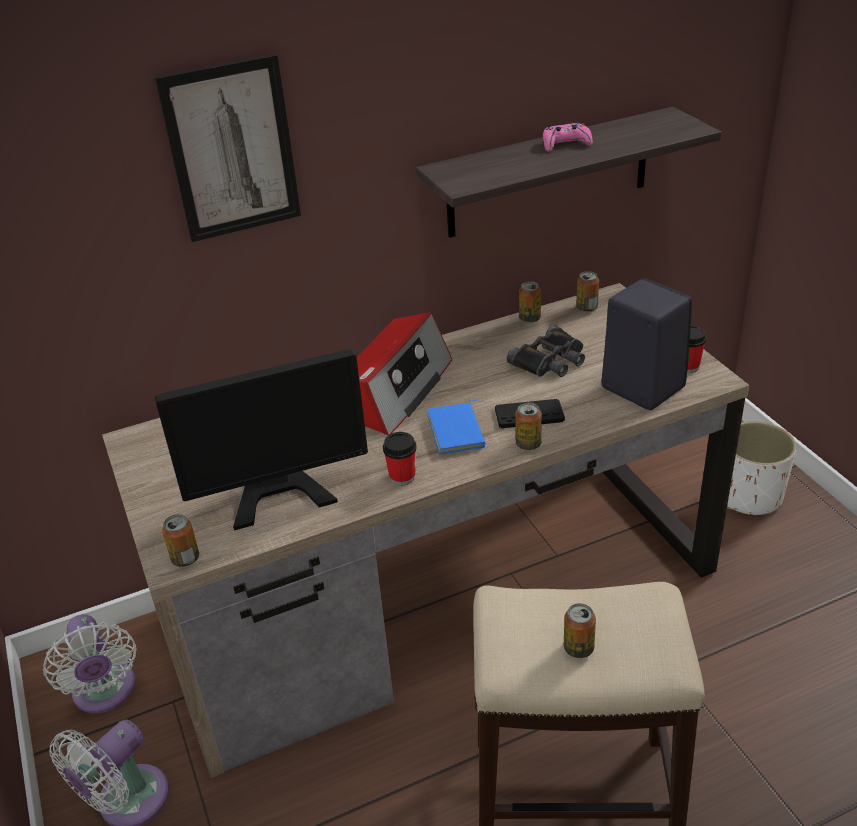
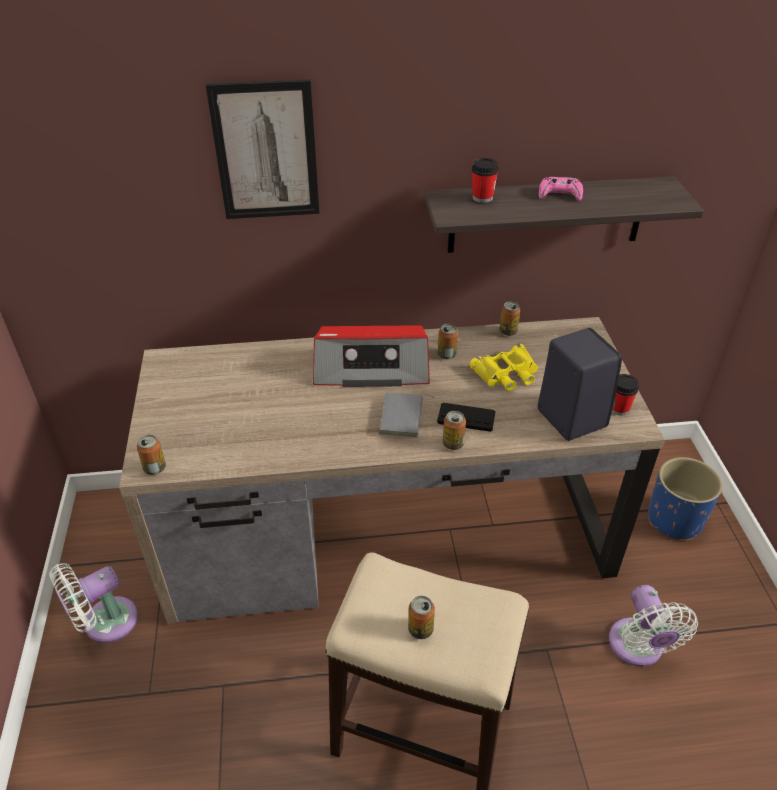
camera: 15 degrees right, 5 degrees up
white fan [43,614,137,713] -> white fan moved to [609,585,698,667]
monitor [155,349,368,530] -> none
radio [357,312,452,435] -> radio turned 45 degrees clockwise [313,325,430,387]
cup [383,432,417,486] -> cup moved to [472,158,499,203]
blue book [427,400,485,455] -> grey book [379,392,435,438]
black binoculars [507,325,585,377] -> yellow binoculars [470,344,538,391]
can [576,271,599,312] -> can moved to [437,324,458,359]
white planter [727,421,797,515] -> blue planter [648,457,722,540]

